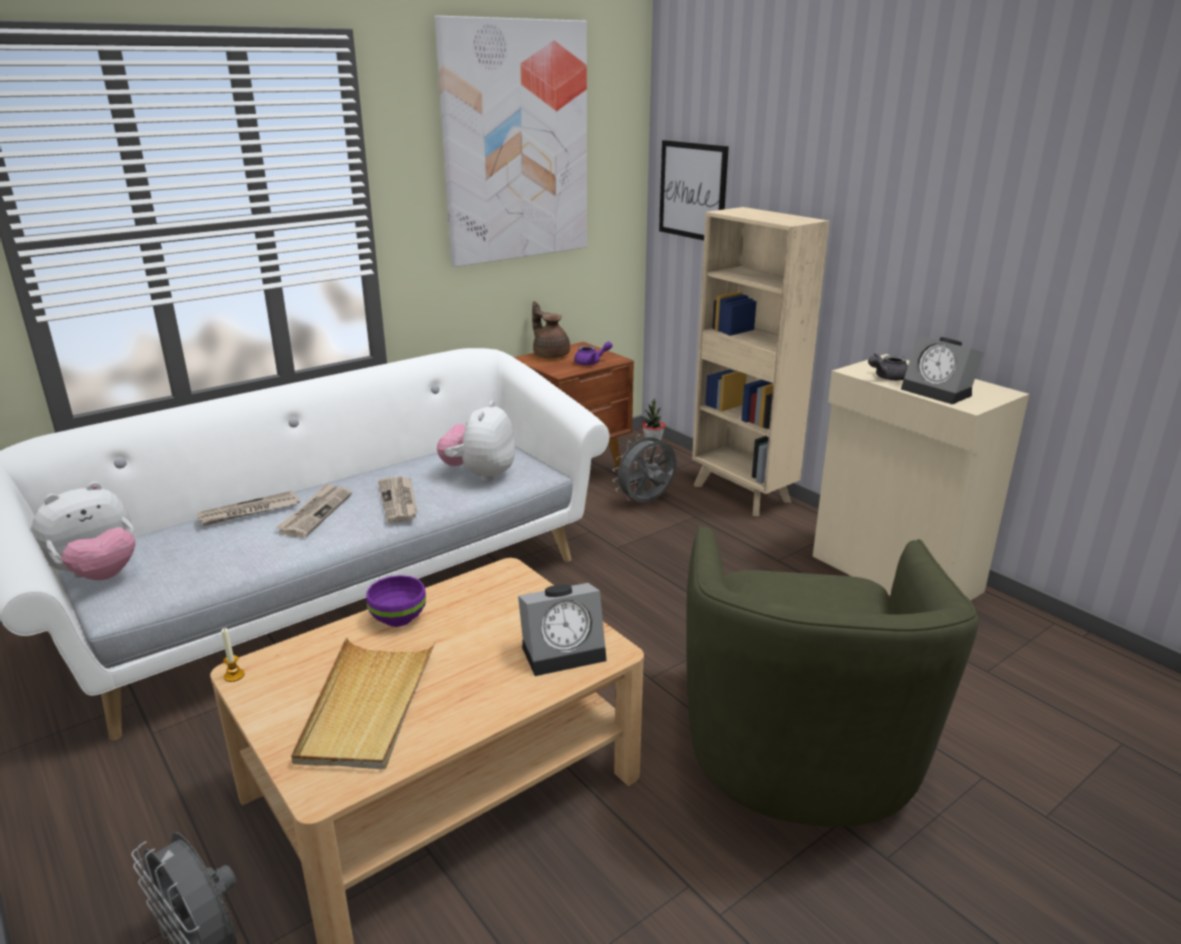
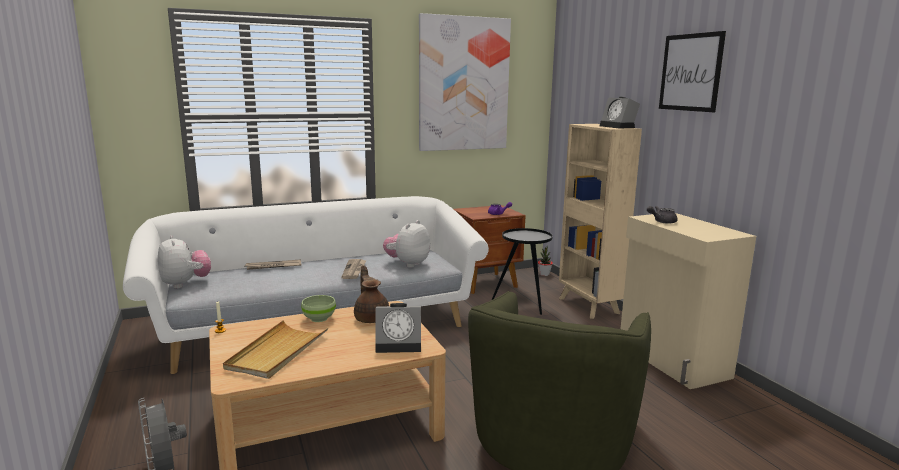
camera: 15 degrees right, 10 degrees down
plush toy [31,482,135,580] -> plush toy turned 90 degrees counterclockwise [158,235,211,289]
newspaper [276,483,352,538] -> none
purple bowl [366,575,426,627] -> green bowl [301,295,336,322]
brown teapot [532,301,570,359] -> brown teapot moved to [354,265,389,323]
grey fan [612,432,677,502] -> black side table [492,228,553,315]
picture [659,140,729,240] -> picture moved to [659,31,726,112]
alarm clock [901,336,984,404] -> alarm clock moved to [600,97,640,129]

